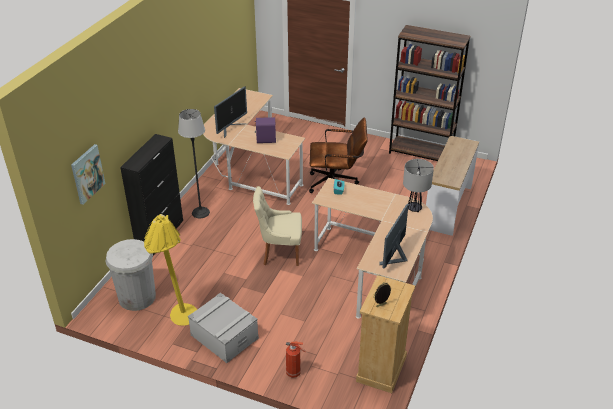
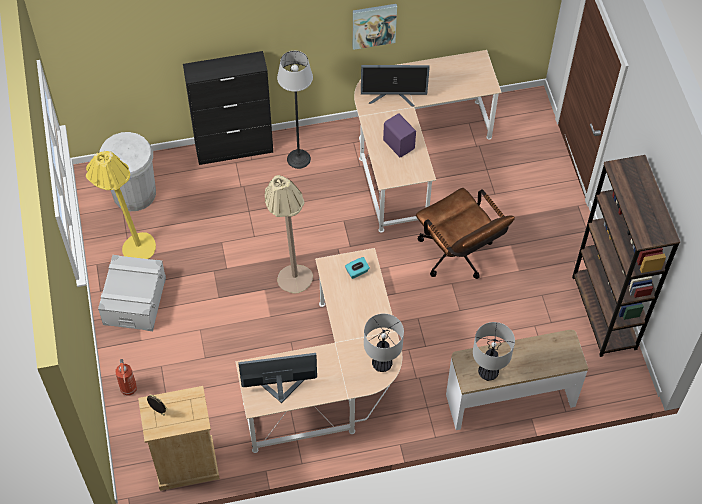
camera: 55 degrees right, 20 degrees up
picture [71,144,105,205] -> picture moved to [352,4,397,50]
beige chair [253,186,302,266] -> beige floor lamp [265,175,313,293]
none -> table lamp [473,322,515,381]

